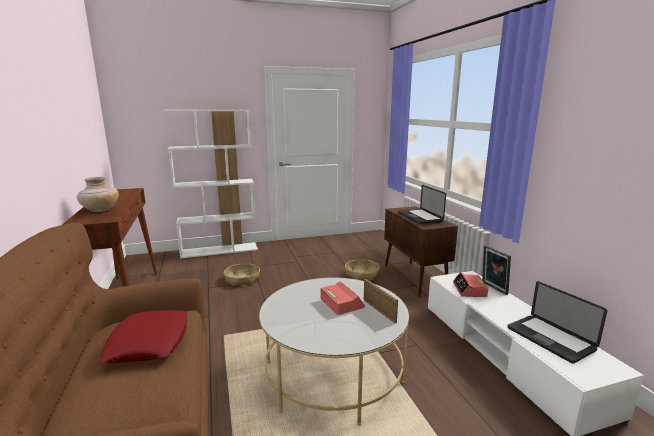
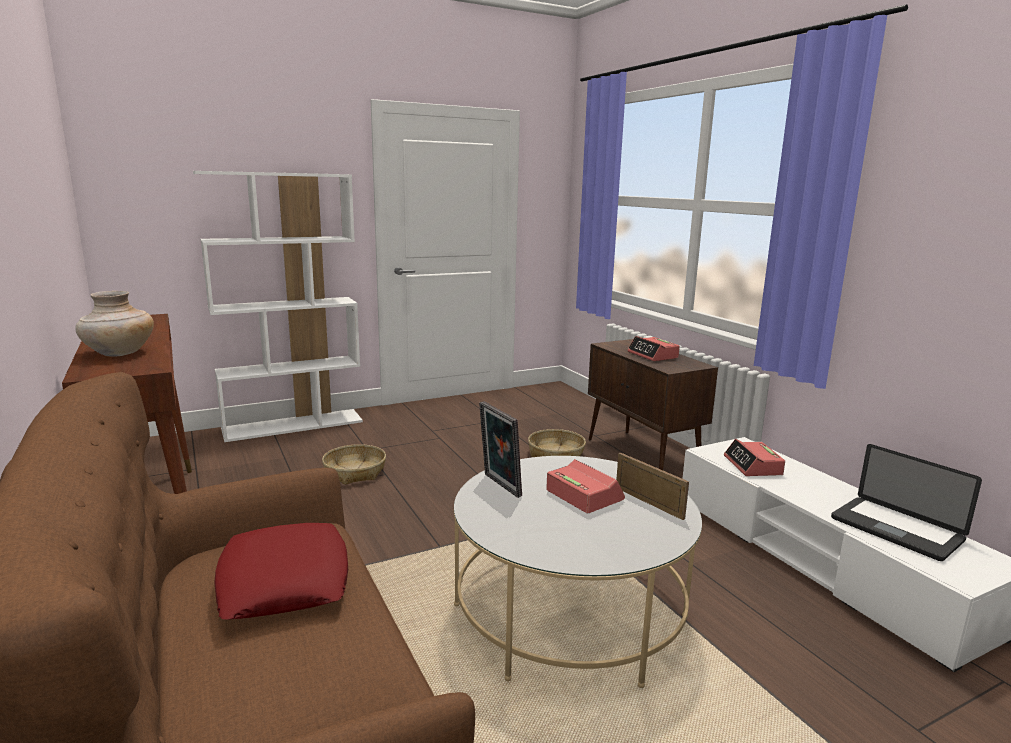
camera: 10 degrees left, 0 degrees up
laptop [398,185,446,224] -> alarm clock [627,336,680,361]
picture frame [482,246,511,295] -> picture frame moved to [479,401,522,498]

